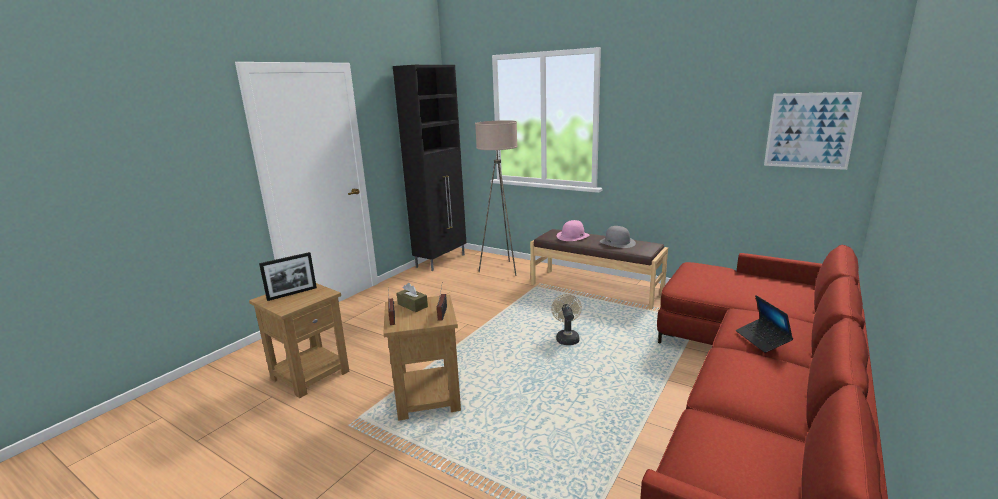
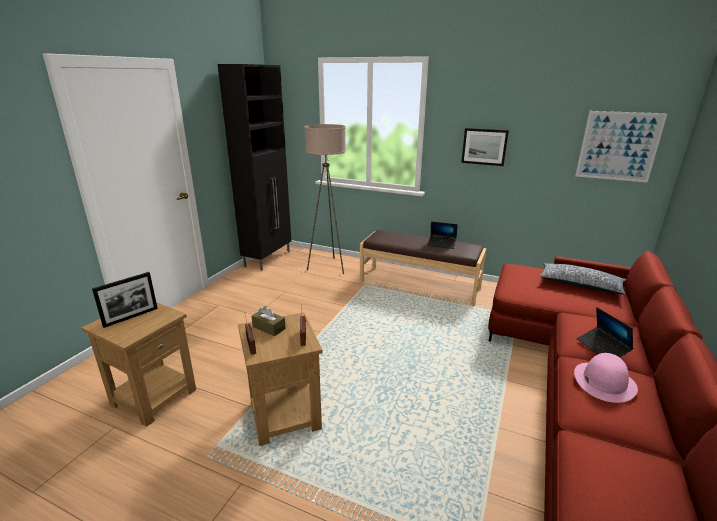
camera: 10 degrees left, 5 degrees up
beige fan [551,294,582,345] -> none
pink hat [557,220,590,241] -> pink hat moved to [574,353,638,403]
grey hat [600,226,636,248] -> laptop [428,221,457,249]
none -> picture [461,128,509,166]
none -> pillow [539,263,626,294]

